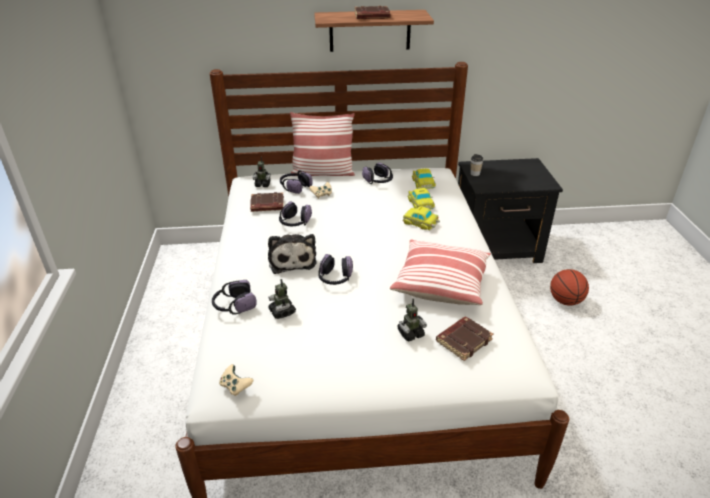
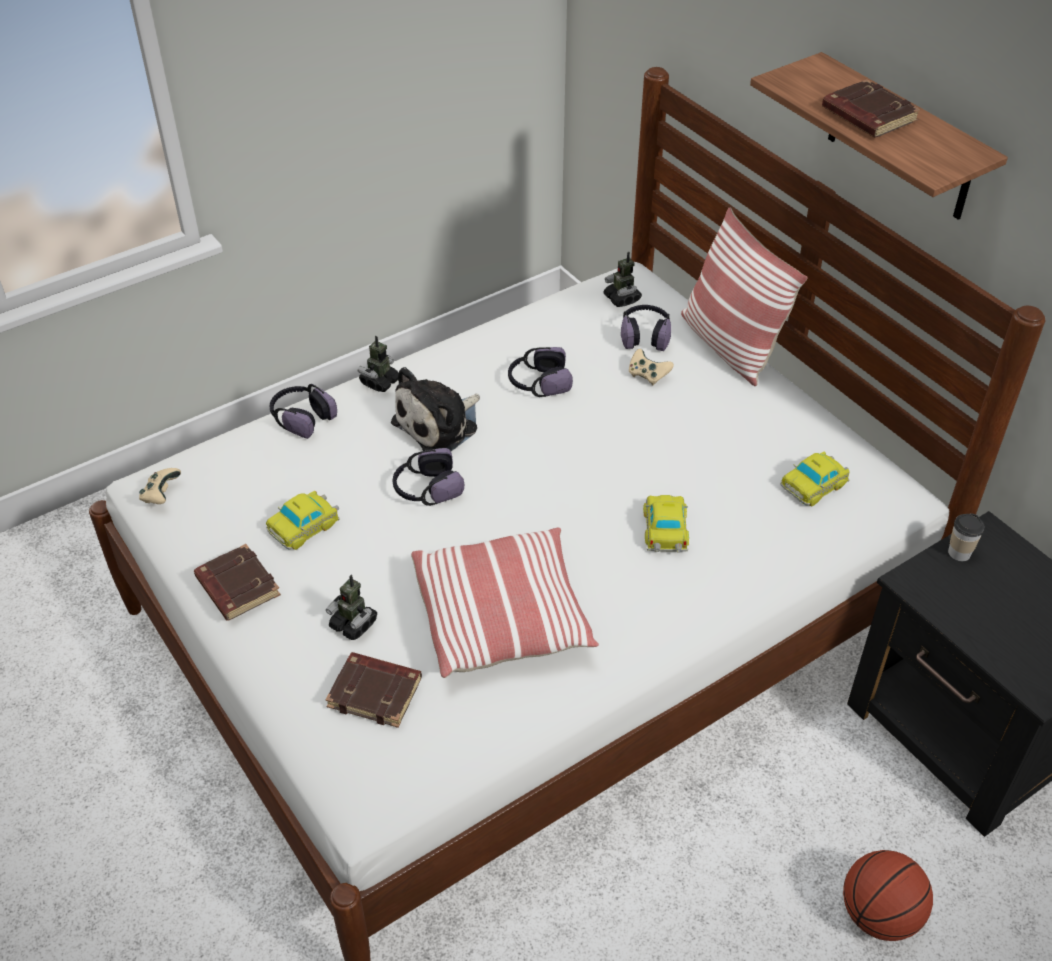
camera: 60 degrees right, 10 degrees up
brown book [250,192,284,212] -> brown book moved to [194,544,281,621]
toy robot [268,279,296,319] -> toy robot moved to [358,336,399,392]
headphones [362,162,393,184] -> none
toy car [407,188,435,209] -> toy car moved to [266,491,340,550]

